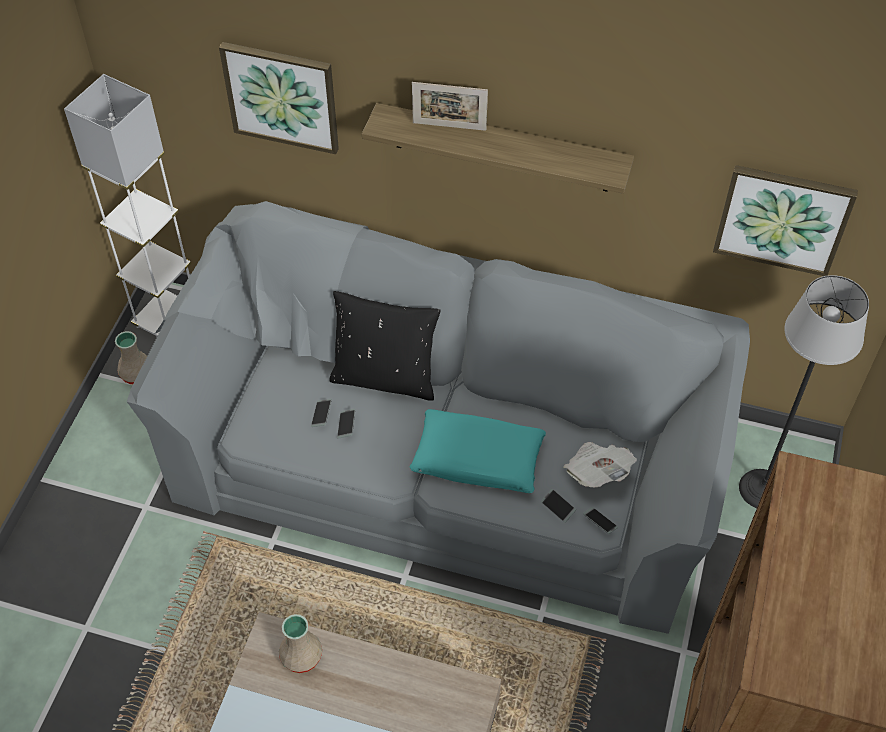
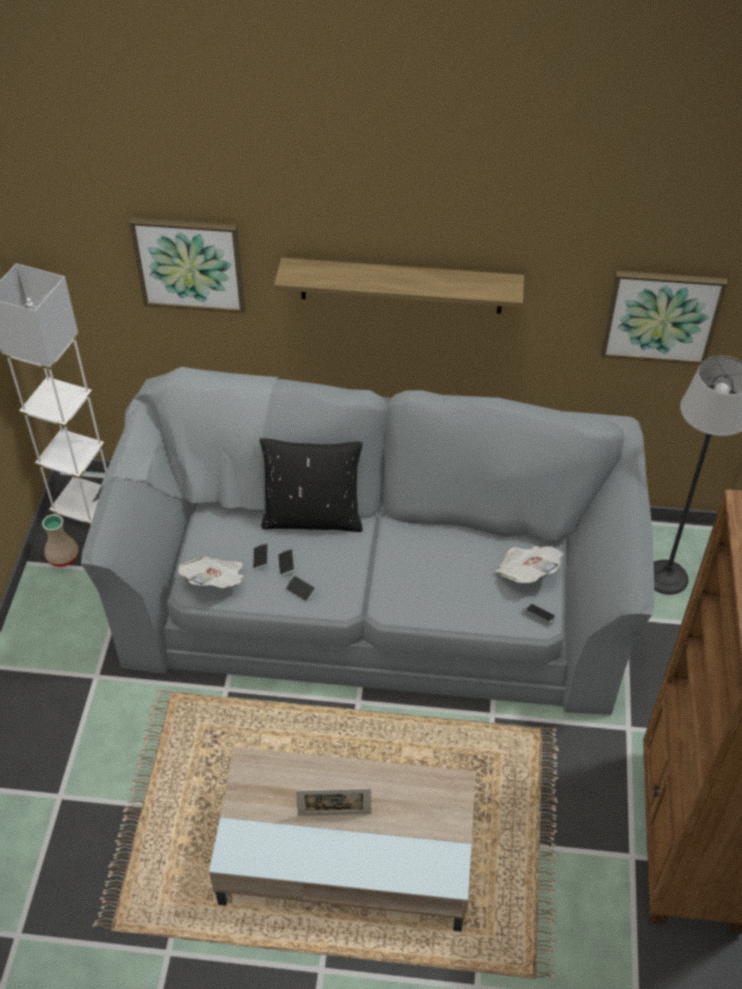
camera: 10 degrees left, 5 degrees down
beige vase [279,614,322,673] -> none
turquoise pillow [410,409,546,493] -> none
picture frame [412,82,488,131] -> picture frame moved to [296,788,371,816]
phone [541,489,576,523] -> phone moved to [284,575,317,603]
none -> newspaper [178,556,244,588]

